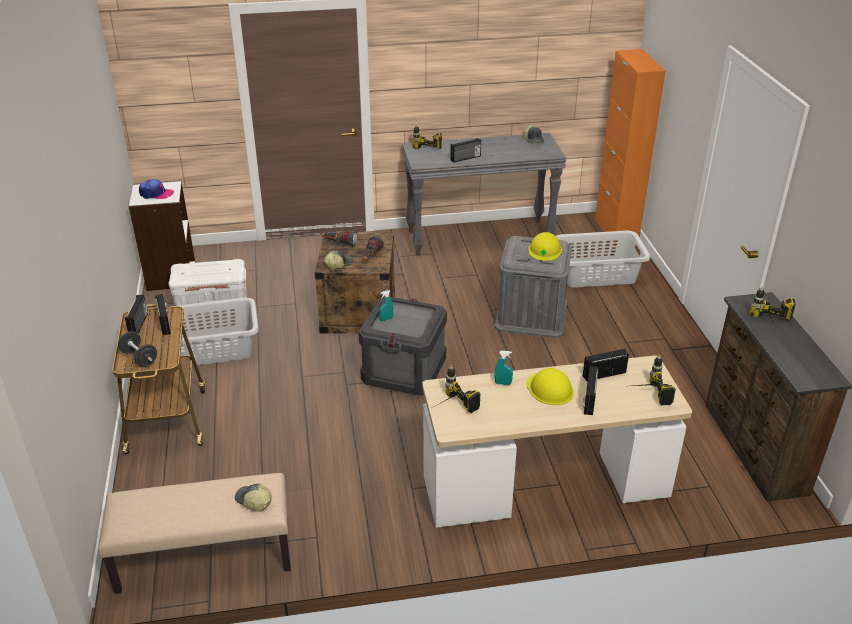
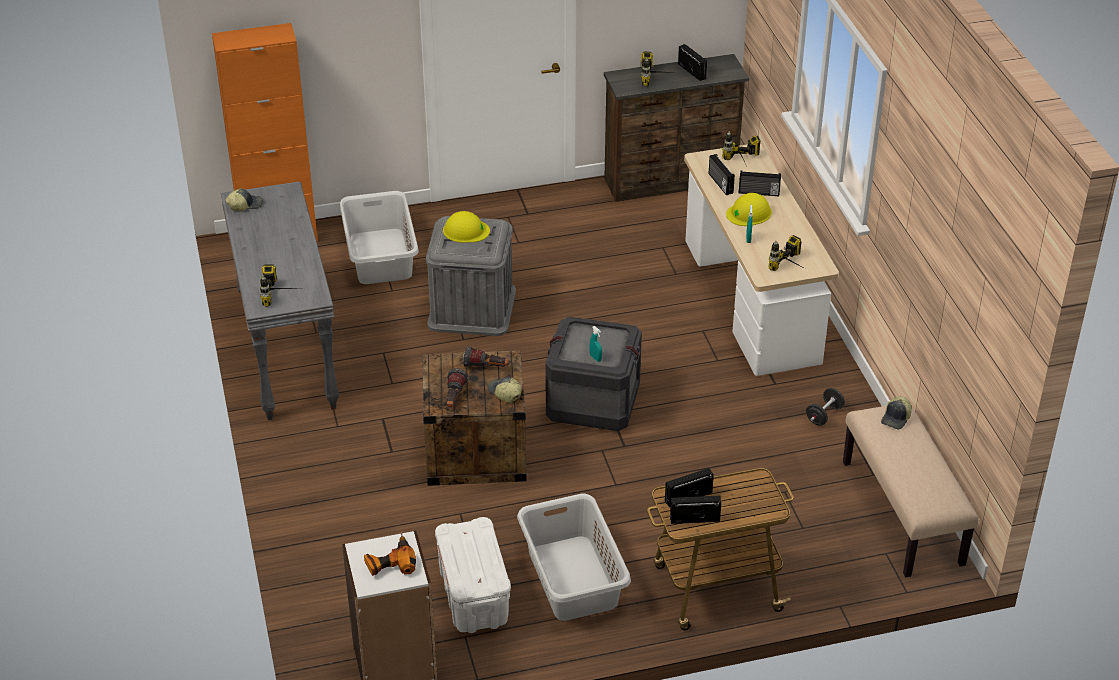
camera: 95 degrees left, 5 degrees up
black dumbbell [118,331,157,367] -> black dumbbell moved to [806,388,845,426]
cap [139,179,174,200] -> power drill [364,530,416,576]
radio [450,138,481,163] -> radio moved to [678,44,707,81]

